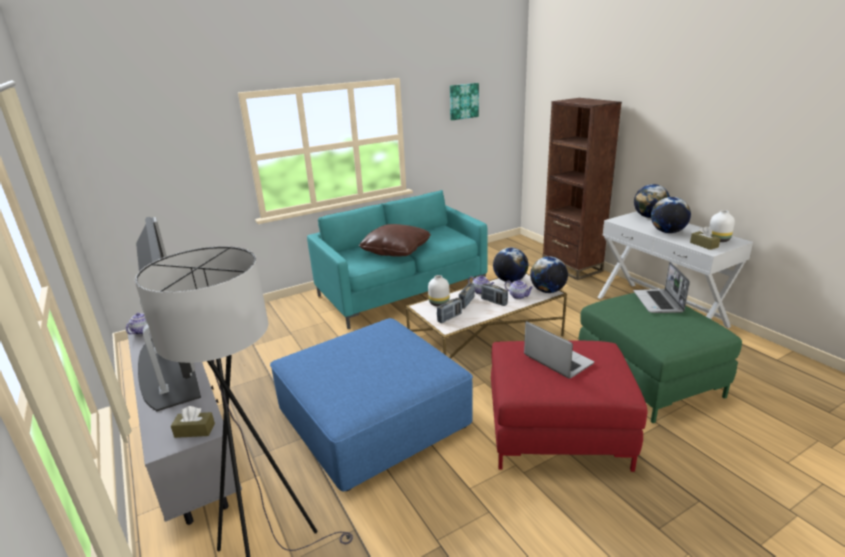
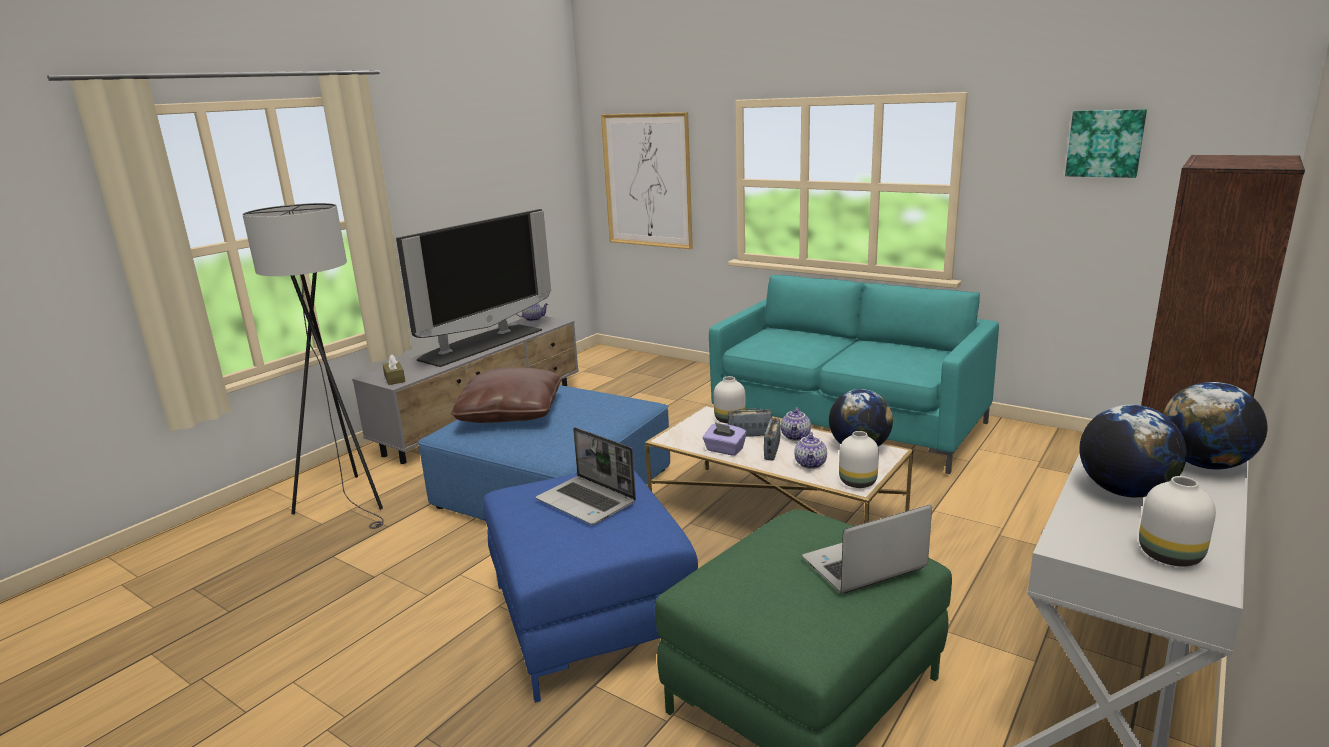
camera: 65 degrees right, 5 degrees down
brown pillow [359,224,431,257] -> brown pillow moved to [451,367,562,423]
radio [437,298,462,323] -> none
red ottoman [491,340,648,472] -> blue ottoman [483,470,698,703]
laptop [524,321,594,378] -> laptop turned 105 degrees clockwise [536,427,636,525]
globe [530,256,568,293] -> white vase [839,431,879,488]
brown tissue box [690,226,721,250] -> none
none -> picture [601,112,693,249]
none -> purple tissue box [703,423,747,456]

